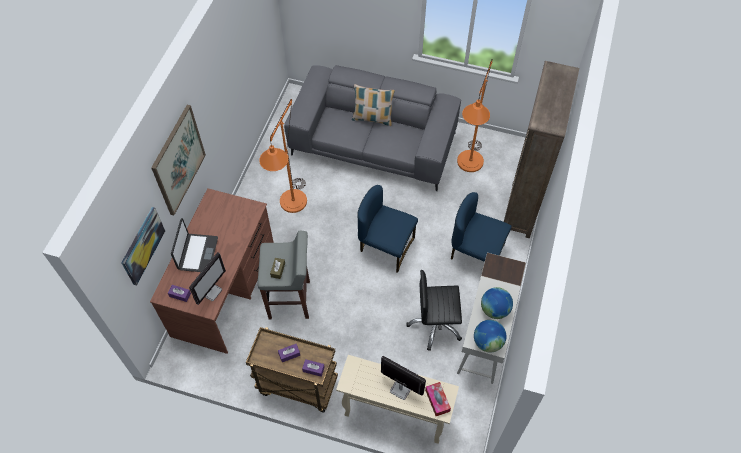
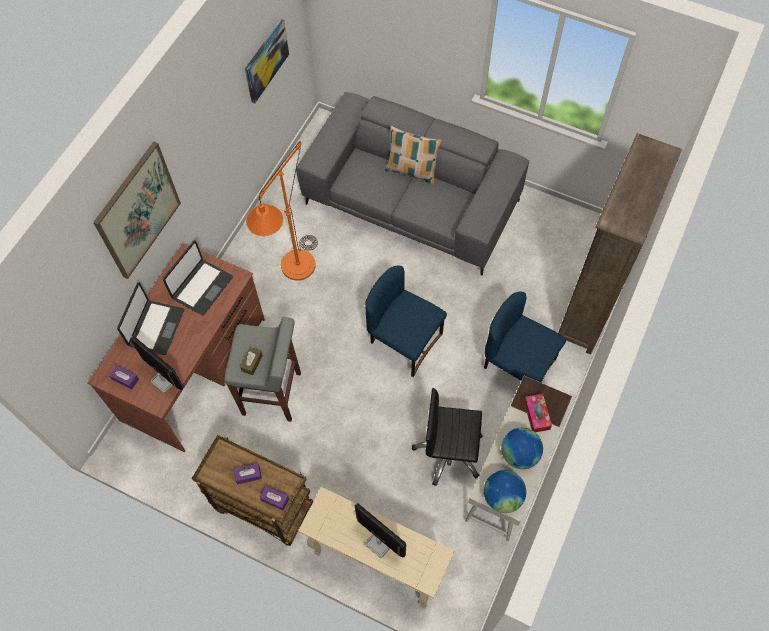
camera: 10 degrees right, 5 degrees up
picture [122,207,165,286] -> picture moved to [245,19,289,103]
monitor [189,252,226,305] -> monitor turned 90 degrees counterclockwise [131,336,184,393]
tissue box [425,382,451,416] -> tissue box moved to [524,394,552,432]
orange floor lamp [457,59,493,172] -> none
none -> laptop [163,241,233,315]

